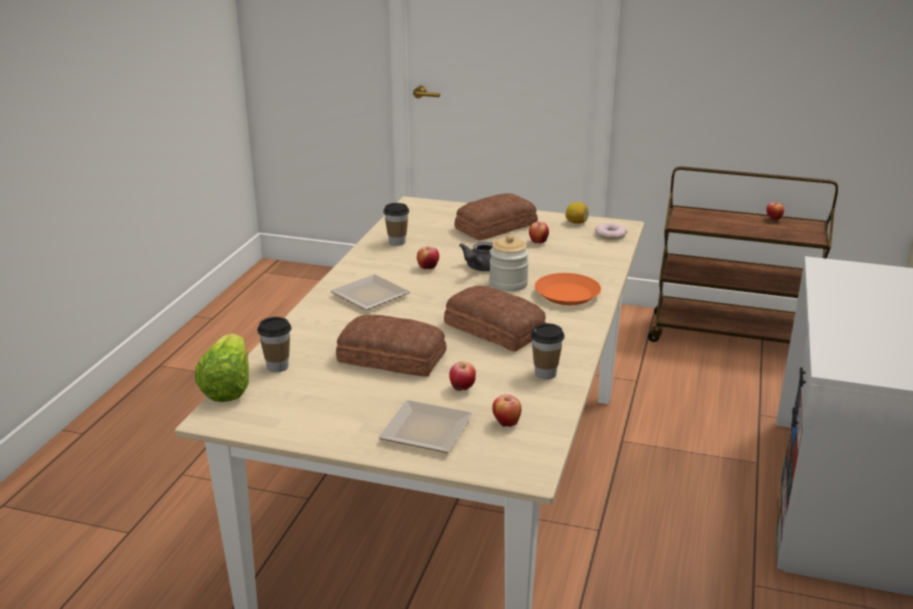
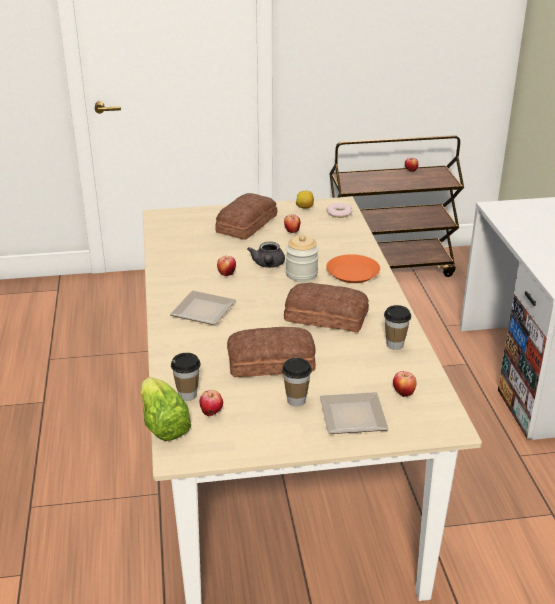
camera: 25 degrees left, 5 degrees up
cup [383,203,409,246] -> cup moved to [282,358,312,406]
apple [449,362,476,391] -> apple moved to [199,390,223,416]

